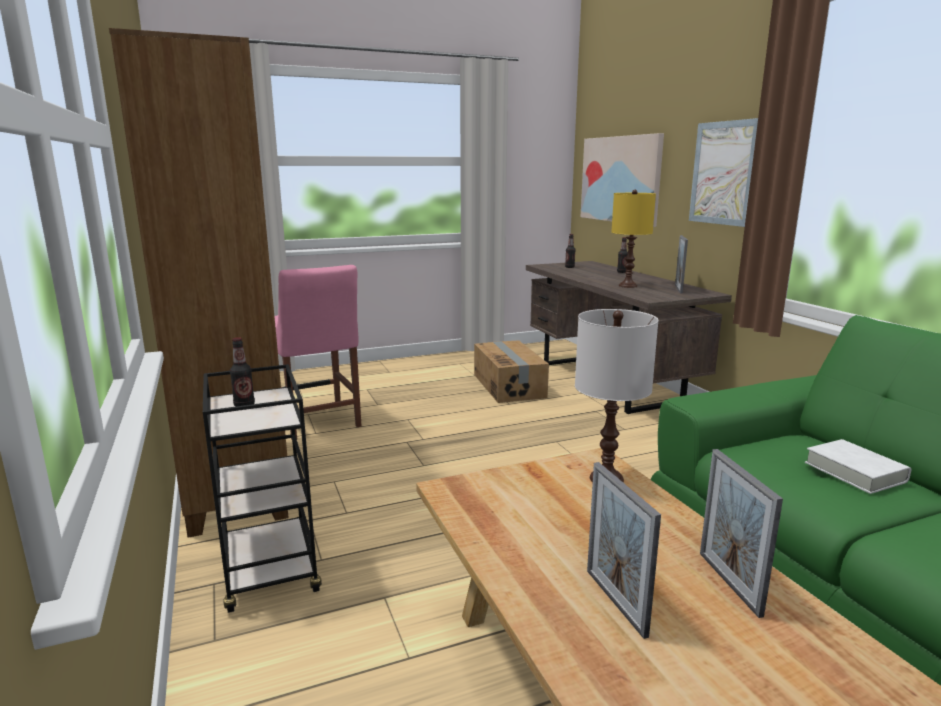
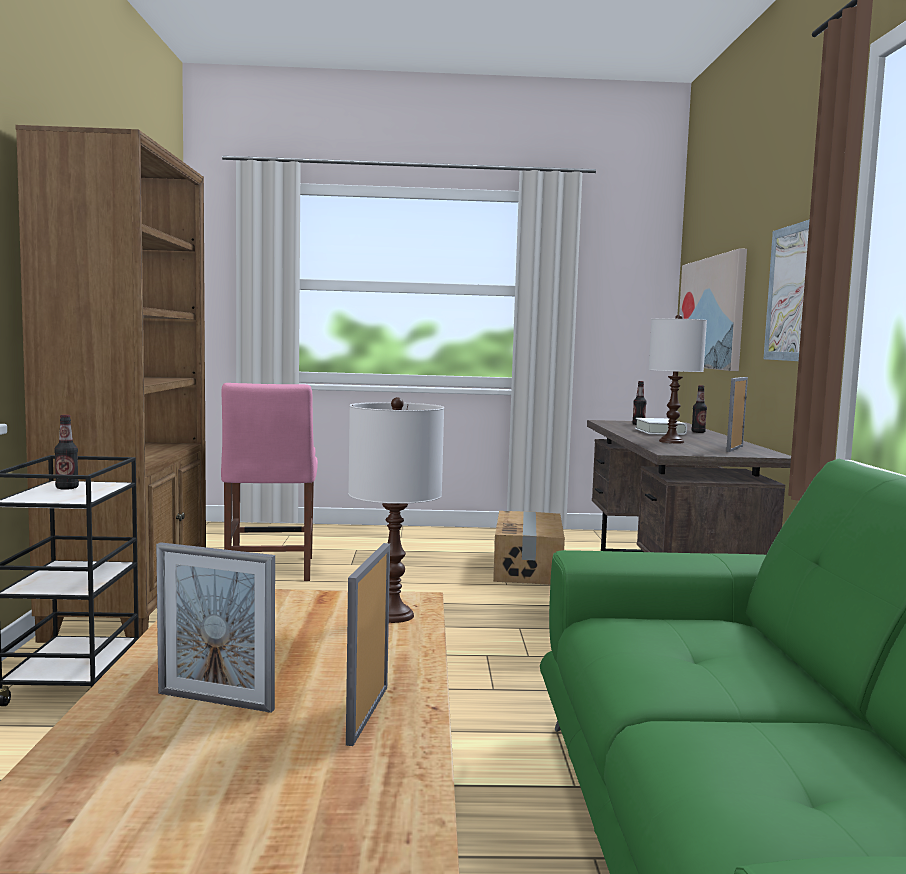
camera: 20 degrees right, 10 degrees down
picture frame [587,462,661,639] -> picture frame turned 75 degrees counterclockwise [156,542,275,713]
yellow table lamp [611,190,656,288] -> white table lamp [648,315,707,443]
white book [805,439,911,494] -> white book moved to [635,418,687,435]

